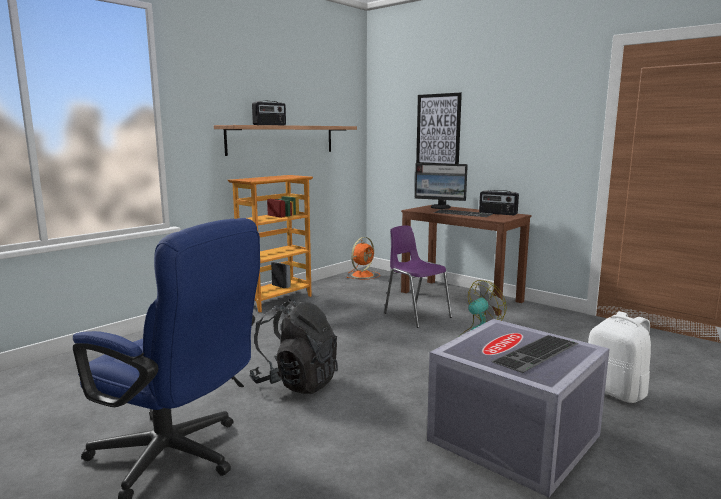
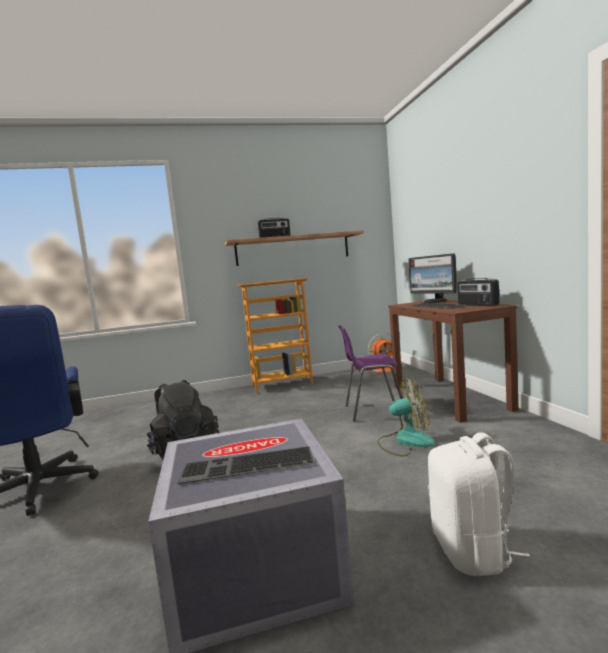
camera: 35 degrees right, 5 degrees down
purple chair [384,226,452,328] -> purple chair turned 90 degrees counterclockwise [338,325,403,422]
picture [416,93,462,164] -> none

